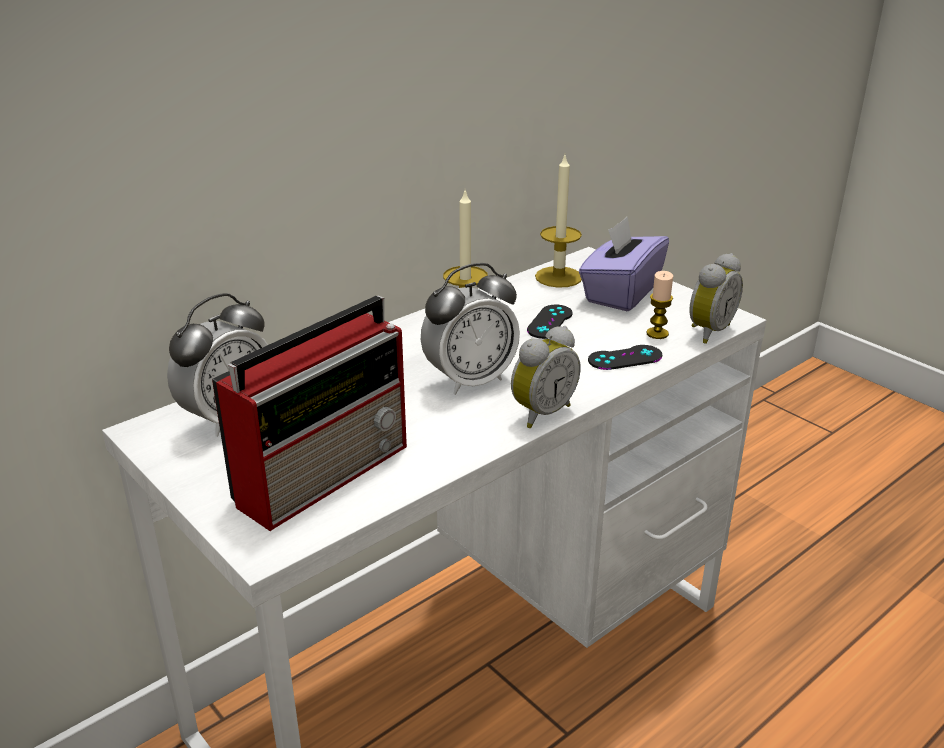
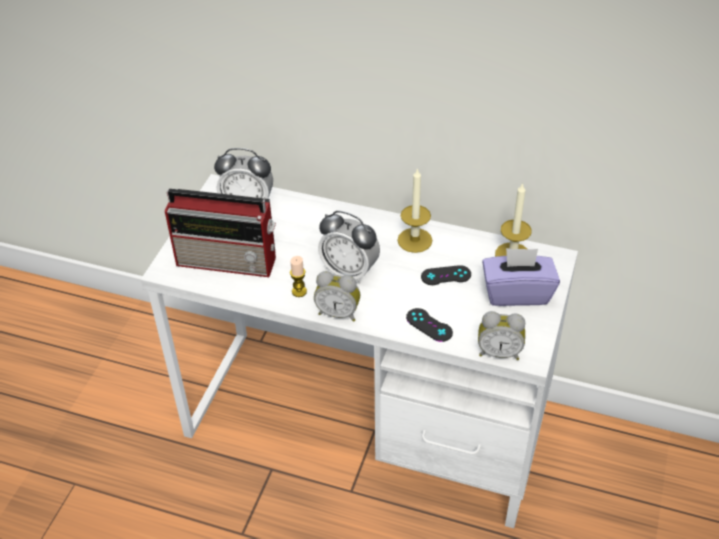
camera: 60 degrees right, 15 degrees up
candle [646,271,673,339] -> candle moved to [290,256,307,297]

